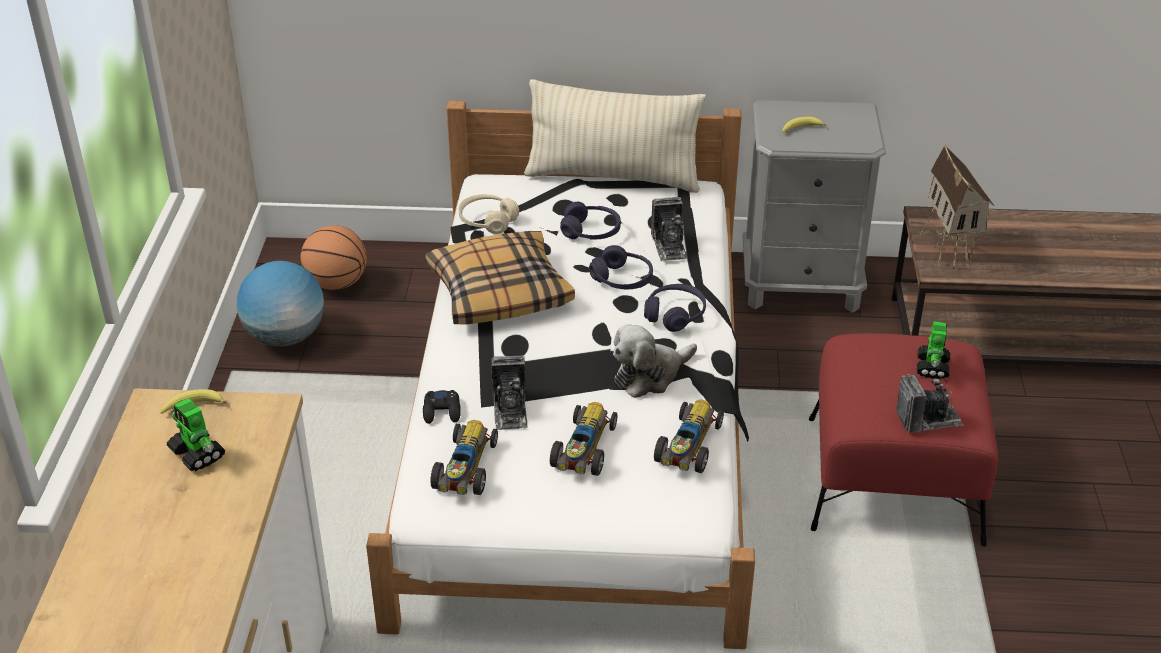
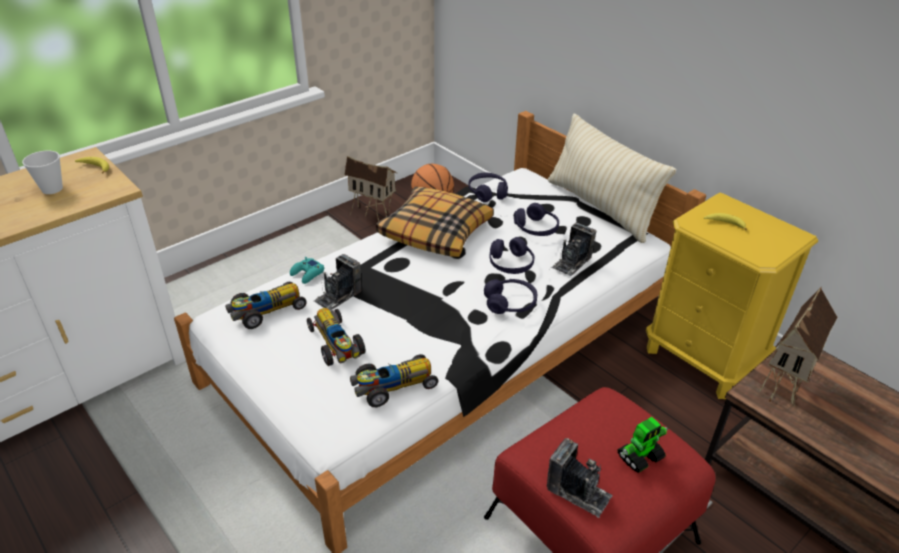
camera: 45 degrees right, 0 degrees up
toy robot [167,398,225,471] -> cup [22,151,63,194]
globe [237,261,324,347] -> toy house [345,156,398,222]
black game controller [423,390,461,424] -> turquoise game controller [290,257,324,284]
beige headphones [459,194,519,234] -> purple headphones [469,173,508,202]
toy car [550,402,617,476] -> toy car turned 90 degrees counterclockwise [307,308,365,366]
plush toy [613,324,697,398] -> none
grey nightstand [743,100,886,313] -> yellow nightstand [646,192,818,399]

